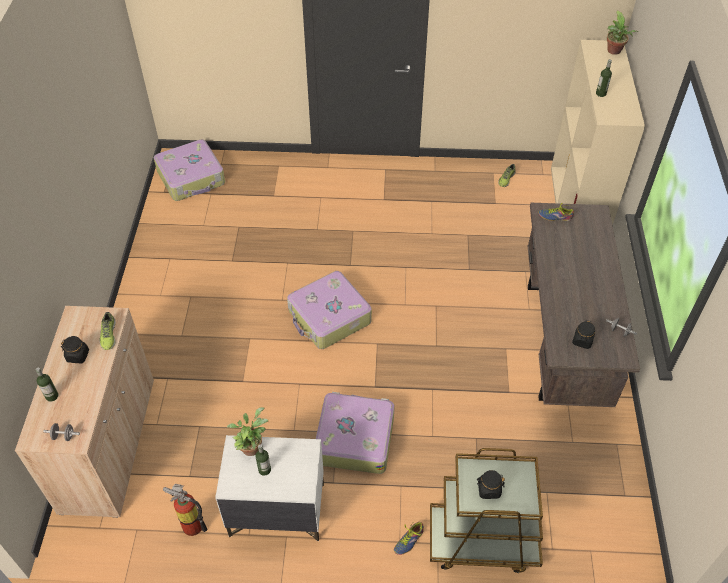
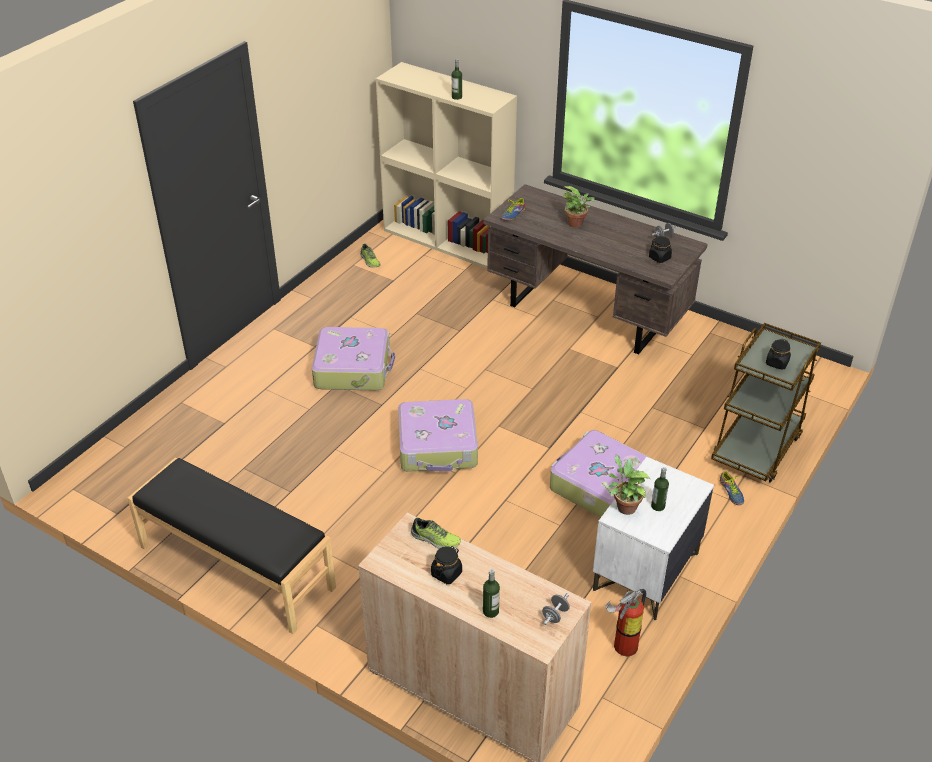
camera: 60 degrees left, 10 degrees down
suitcase [154,140,225,201] -> suitcase moved to [312,327,395,390]
potted plant [607,11,638,55] -> potted plant moved to [563,186,595,228]
none -> black bench [127,458,336,634]

